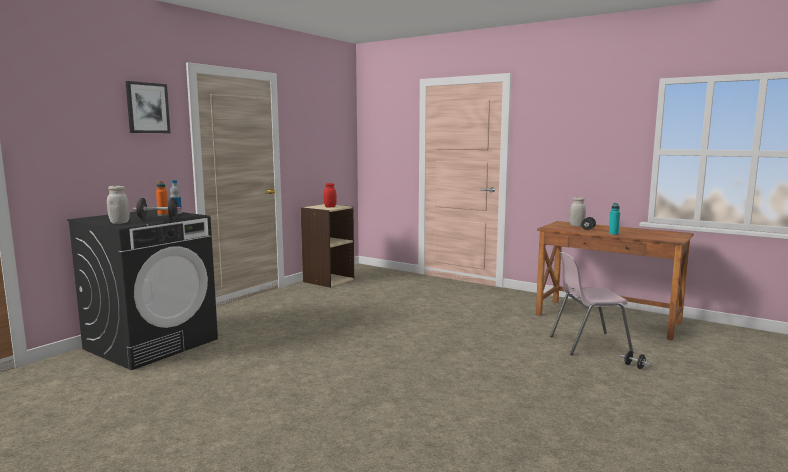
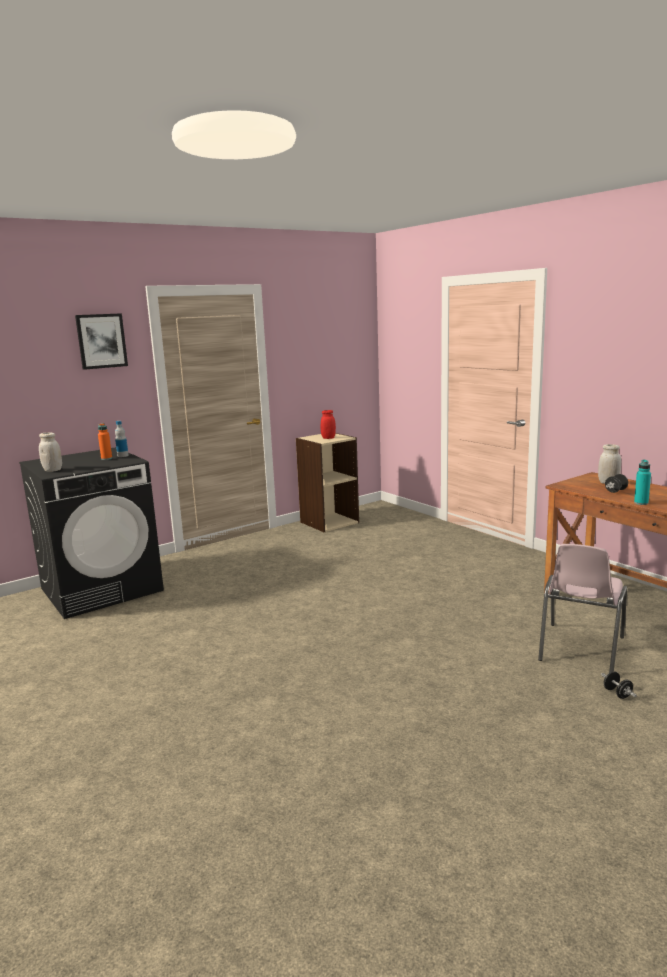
camera: 20 degrees right, 5 degrees up
black dumbbell [133,198,181,220] -> none
pink chair [550,252,633,355] -> pink chair turned 75 degrees counterclockwise [538,544,627,673]

